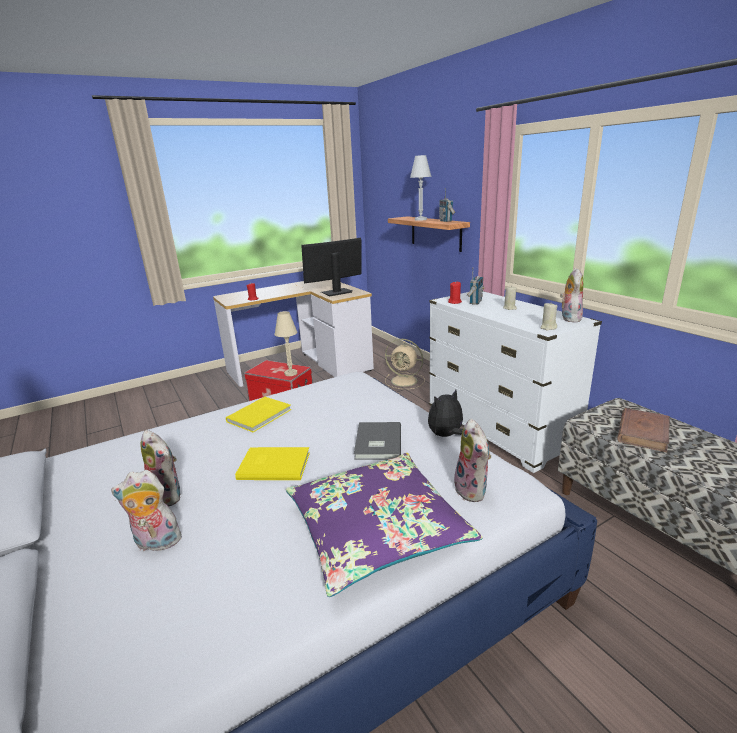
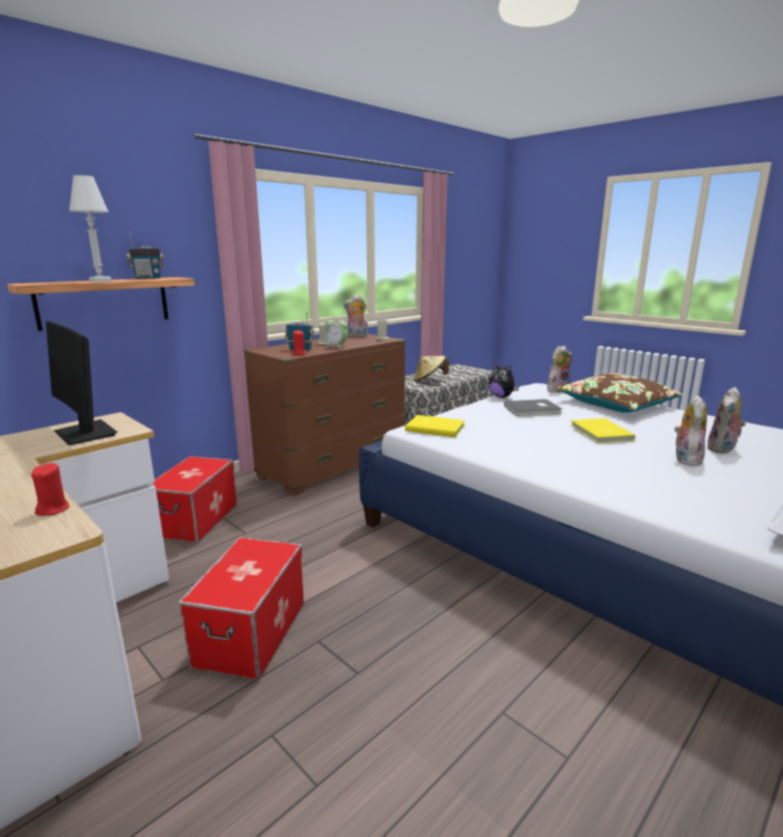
camera: 105 degrees left, 5 degrees down
plush toy [111,470,182,551] -> plush toy turned 60 degrees clockwise [707,387,746,453]
yellow book [226,397,291,432] -> yellow book moved to [405,415,465,437]
beige table lamp [275,311,298,376] -> none
purple pillow [286,453,483,597] -> brown pillow [557,373,682,413]
beige fan [385,339,425,389] -> storage box [154,456,237,543]
white dresser [429,291,602,473] -> brown dresser [244,334,406,496]
brown book [617,408,670,452] -> beige hat [414,356,449,382]
none -> alarm clock [325,316,348,349]

